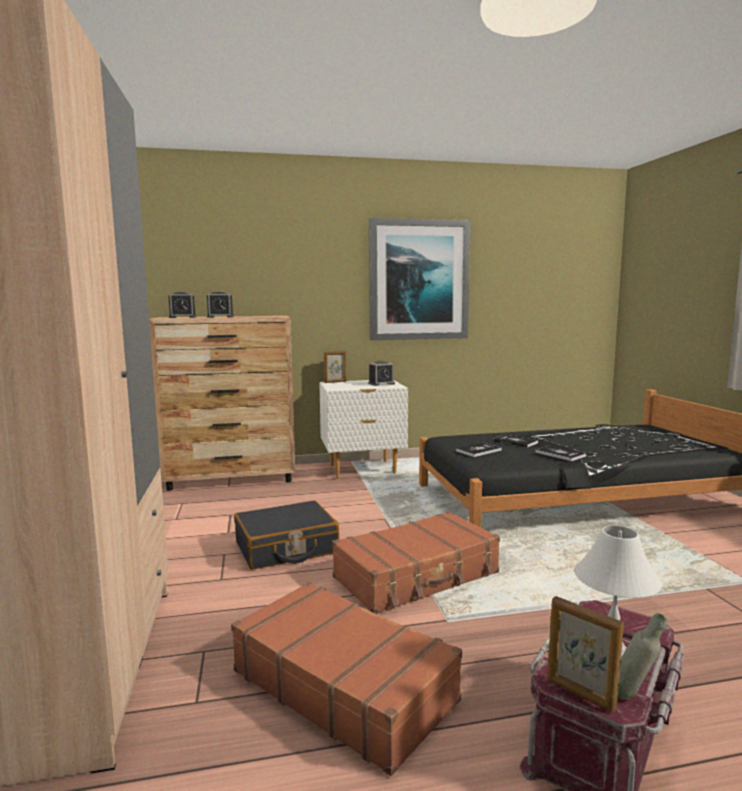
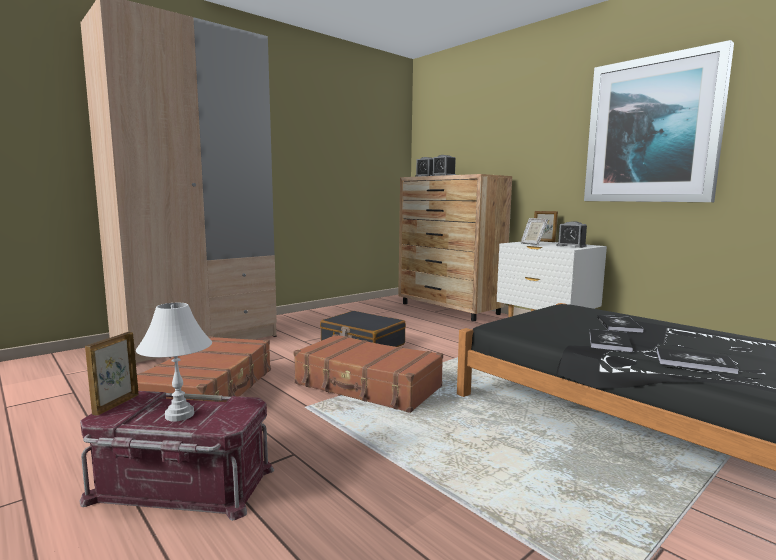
camera: 60 degrees right, 0 degrees up
book [456,443,502,457] -> book moved to [657,348,739,374]
grey bottle [618,613,667,700] -> none
none -> picture frame [521,218,548,245]

